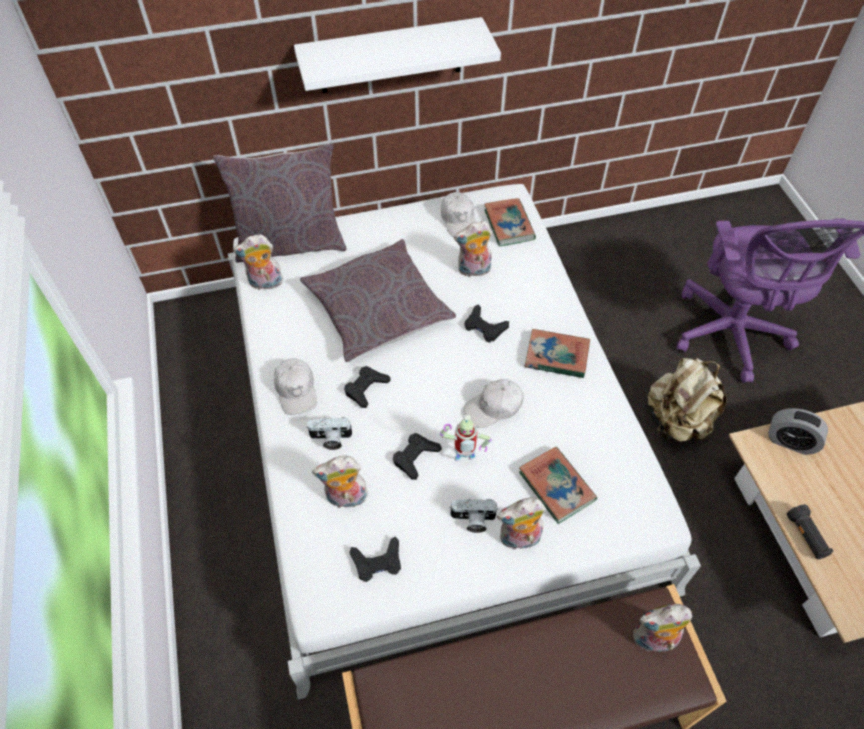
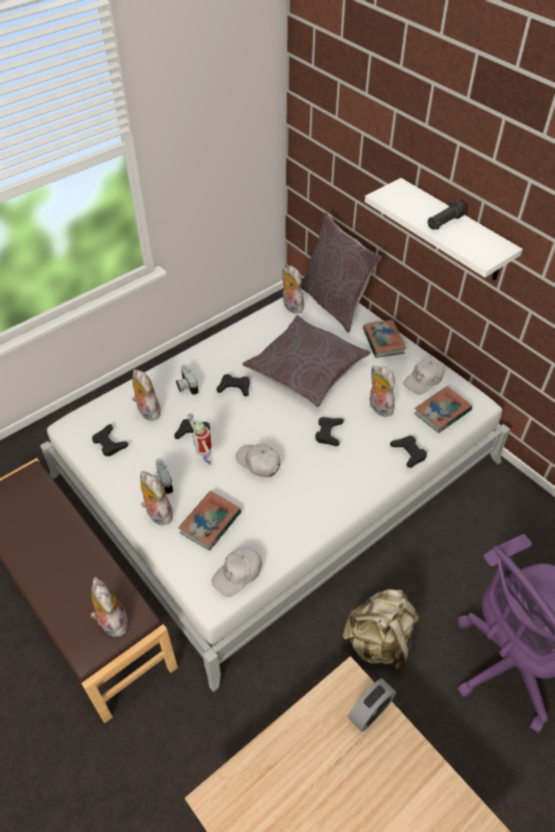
camera: 65 degrees right, 5 degrees down
white cap [274,358,317,415] -> white cap moved to [212,547,262,597]
book [524,329,590,378] -> book moved to [363,320,406,358]
alarm clock [768,408,828,455] -> alarm clock turned 135 degrees counterclockwise [348,678,396,732]
black flashlight [787,504,833,559] -> black flashlight moved to [428,200,466,230]
none -> black game controller [390,435,427,468]

